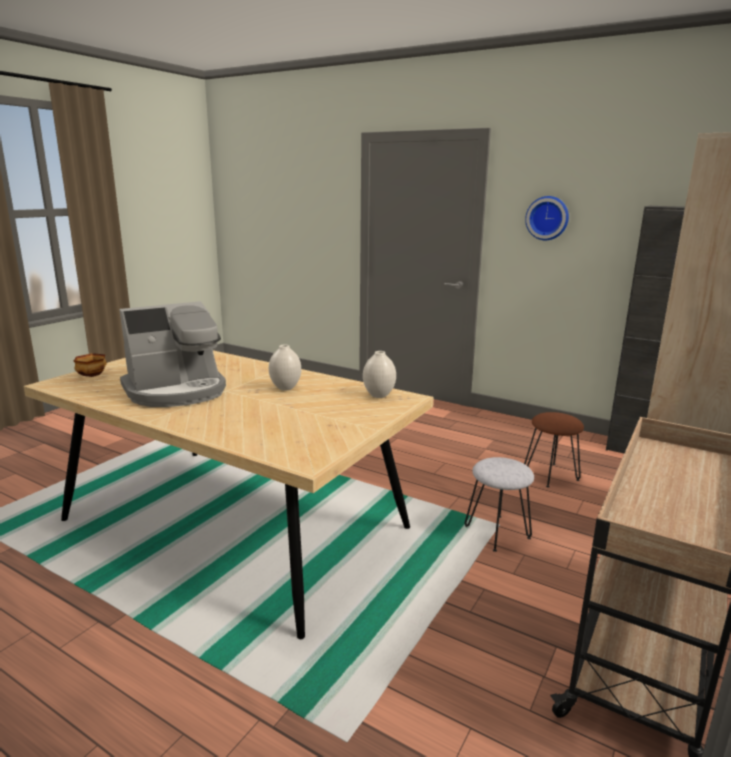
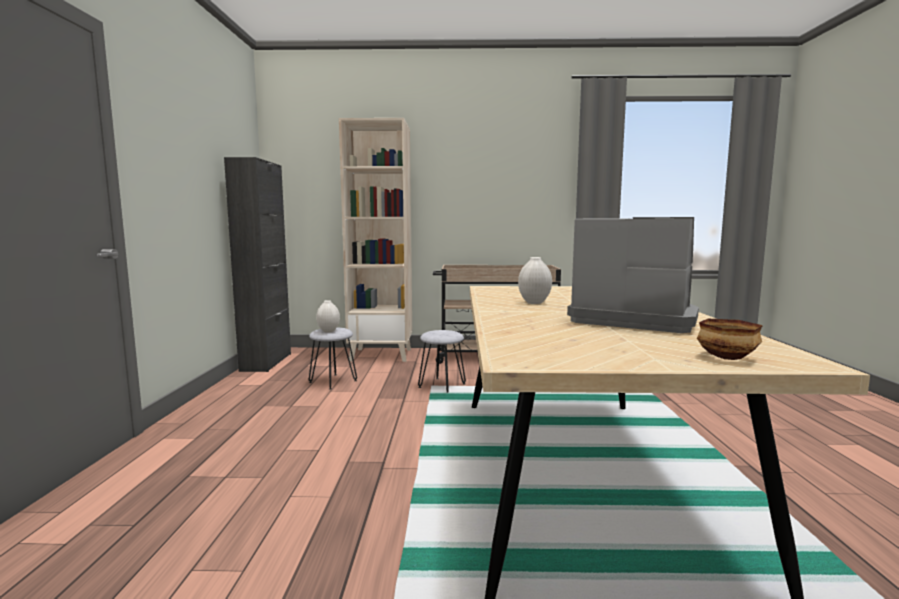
camera: 120 degrees left, 10 degrees down
white vase [363,351,396,398] -> white vase moved to [316,300,340,333]
brown stool [524,412,584,488] -> grey stool [309,327,357,390]
wall clock [525,196,569,240] -> none

